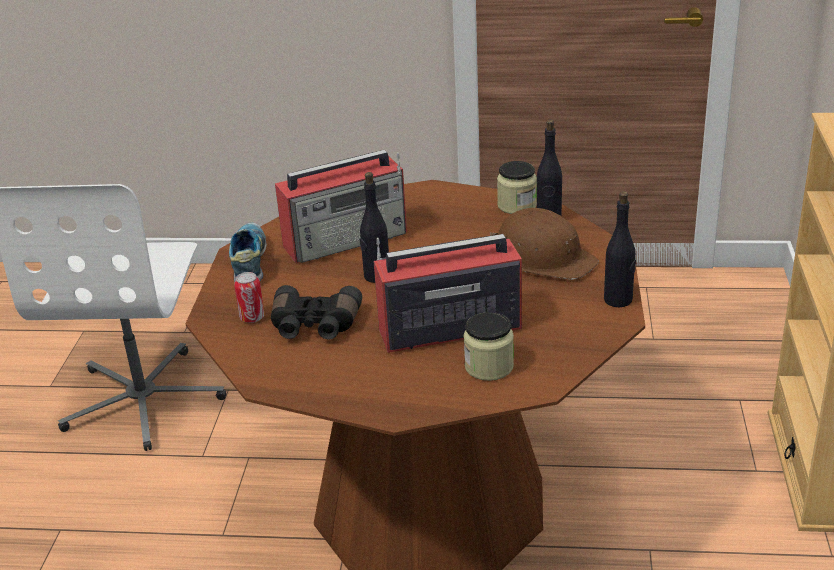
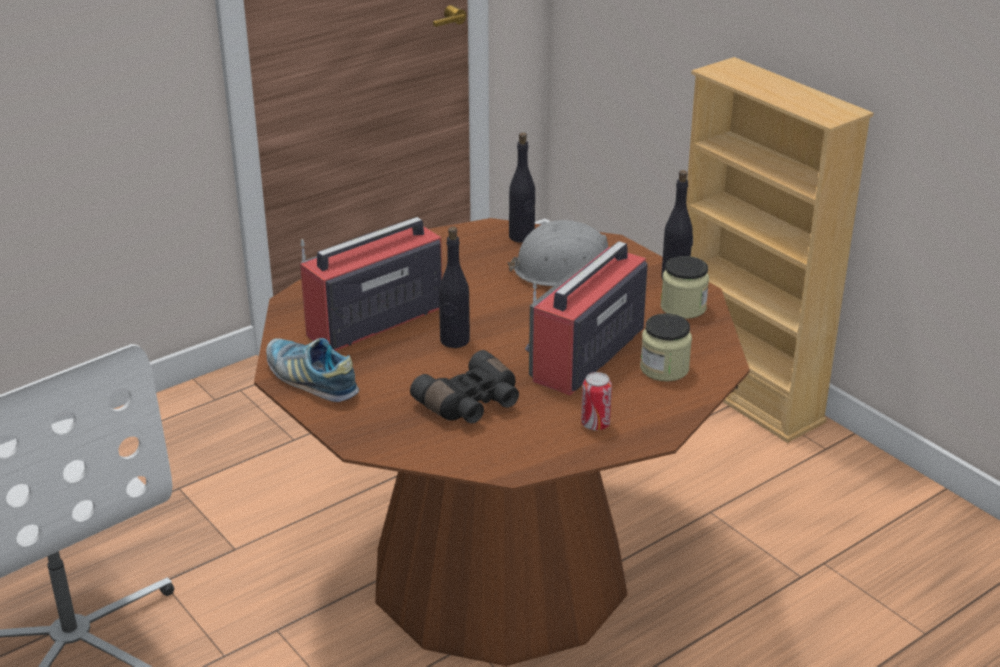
camera: 45 degrees left, 0 degrees up
can [234,272,265,323] -> can moved to [581,372,612,431]
radio [275,150,407,263] -> radio turned 150 degrees counterclockwise [300,217,442,351]
brown hard hat [490,208,599,280] -> grey hard hat [508,220,608,286]
jar [497,161,537,214] -> jar moved to [661,256,709,319]

